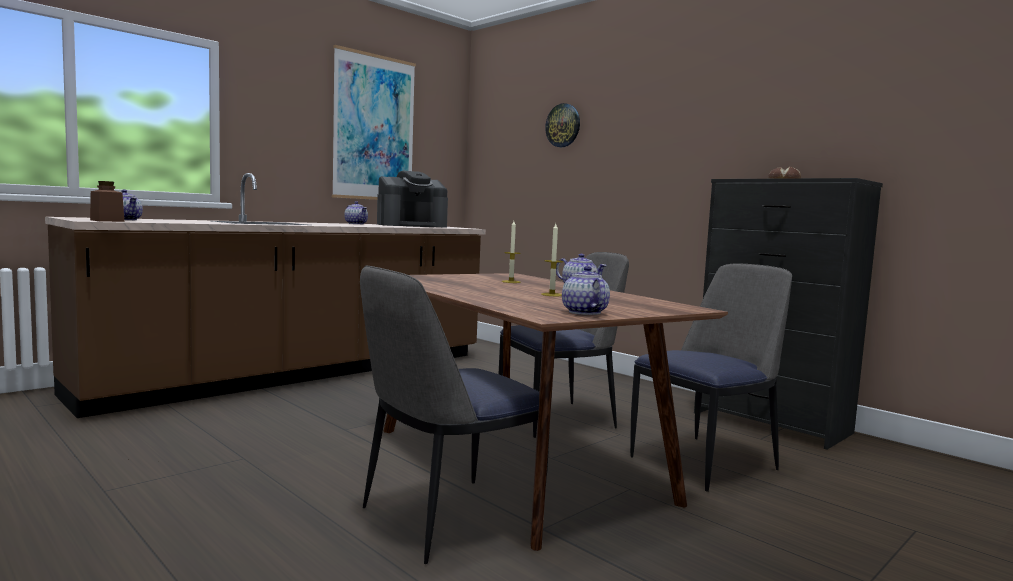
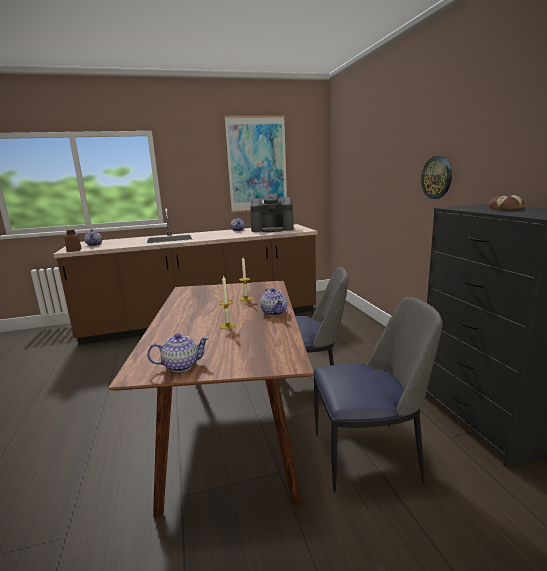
camera: 30 degrees right, 10 degrees up
chair [360,265,550,564] -> none
wall clock [545,103,580,147] -> wall clock moved to [421,156,452,199]
teapot [562,266,610,315] -> teapot turned 60 degrees clockwise [147,333,209,372]

